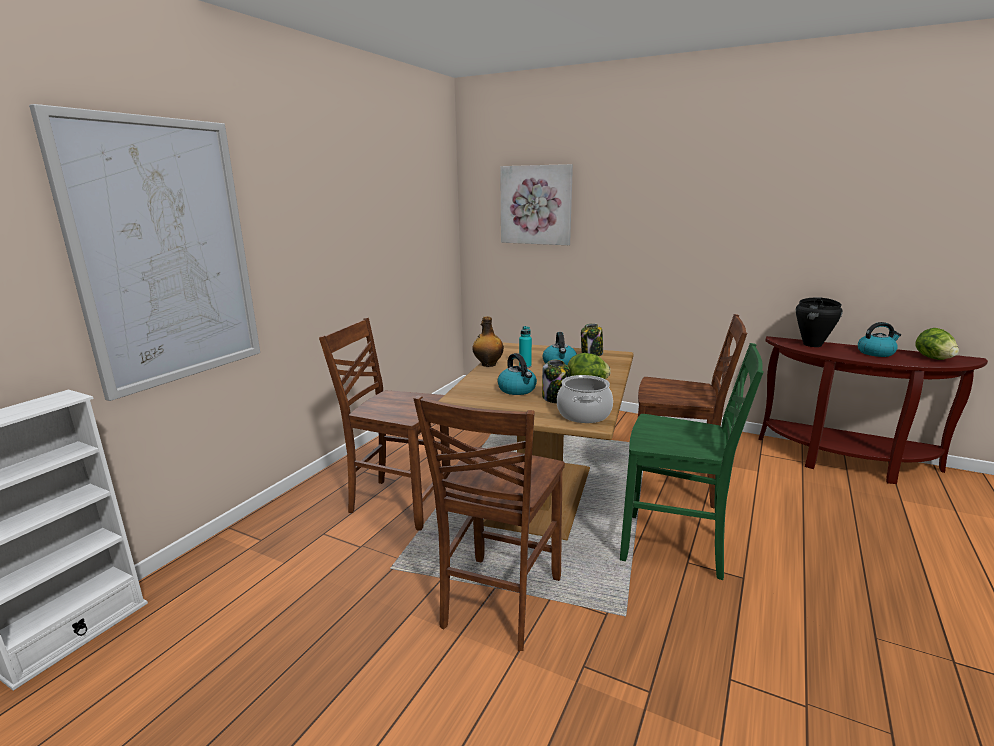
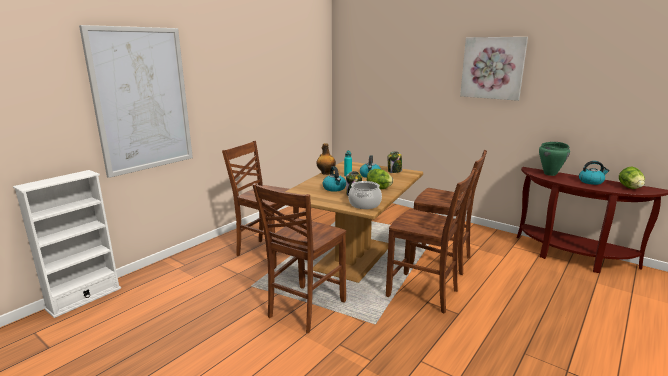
camera: 10 degrees right, 0 degrees up
picture [500,164,573,245] -> picture moved to [460,37,528,101]
green chair [620,343,764,580] -> brown chair [386,168,476,314]
black cooking pot [796,297,843,347] -> green cooking pot [539,142,570,176]

